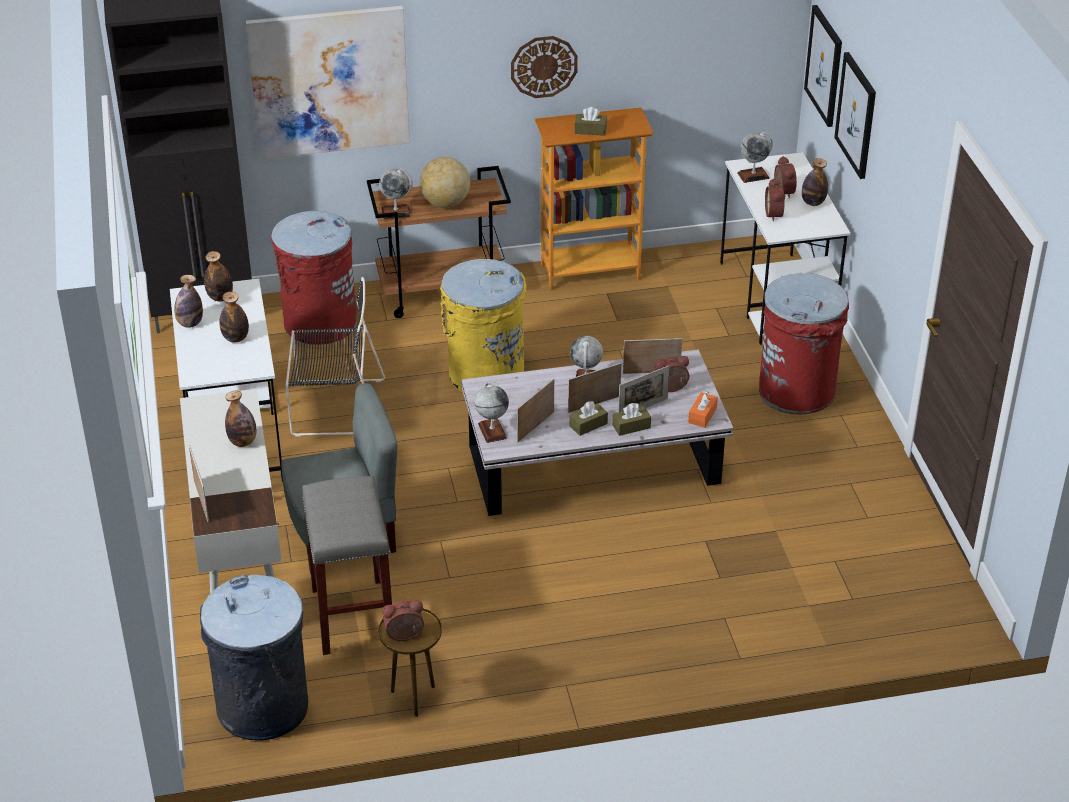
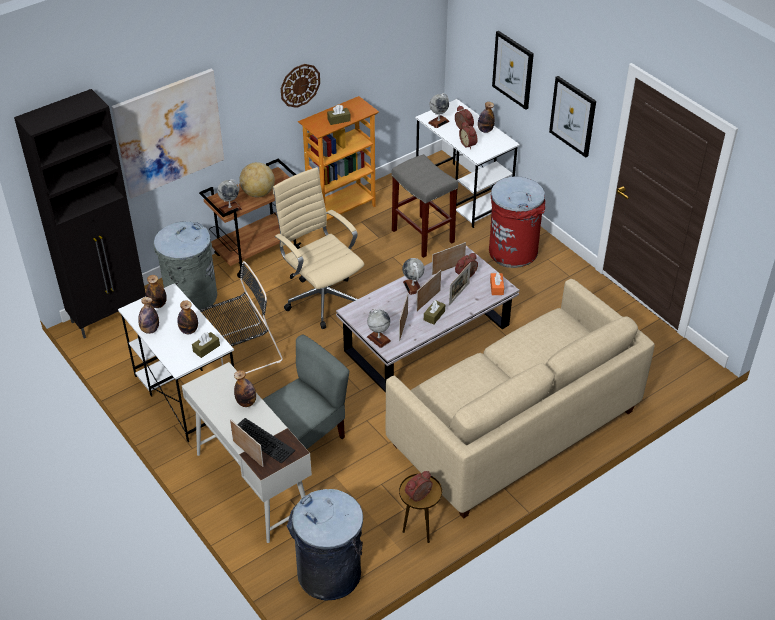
camera: 25 degrees left, 5 degrees up
red trash can [271,211,357,345] -> grey trash can [153,221,217,312]
grey stool [302,476,392,655] -> grey stool moved to [391,154,458,258]
yellow trash can [440,259,527,392] -> beige office chair [273,167,364,329]
brown tissue box [612,403,651,436] -> brown tissue box moved to [192,332,220,358]
picture [804,5,842,127] -> picture moved to [549,76,596,158]
none -> keyboard [231,418,295,464]
none -> beige sofa [385,279,655,519]

